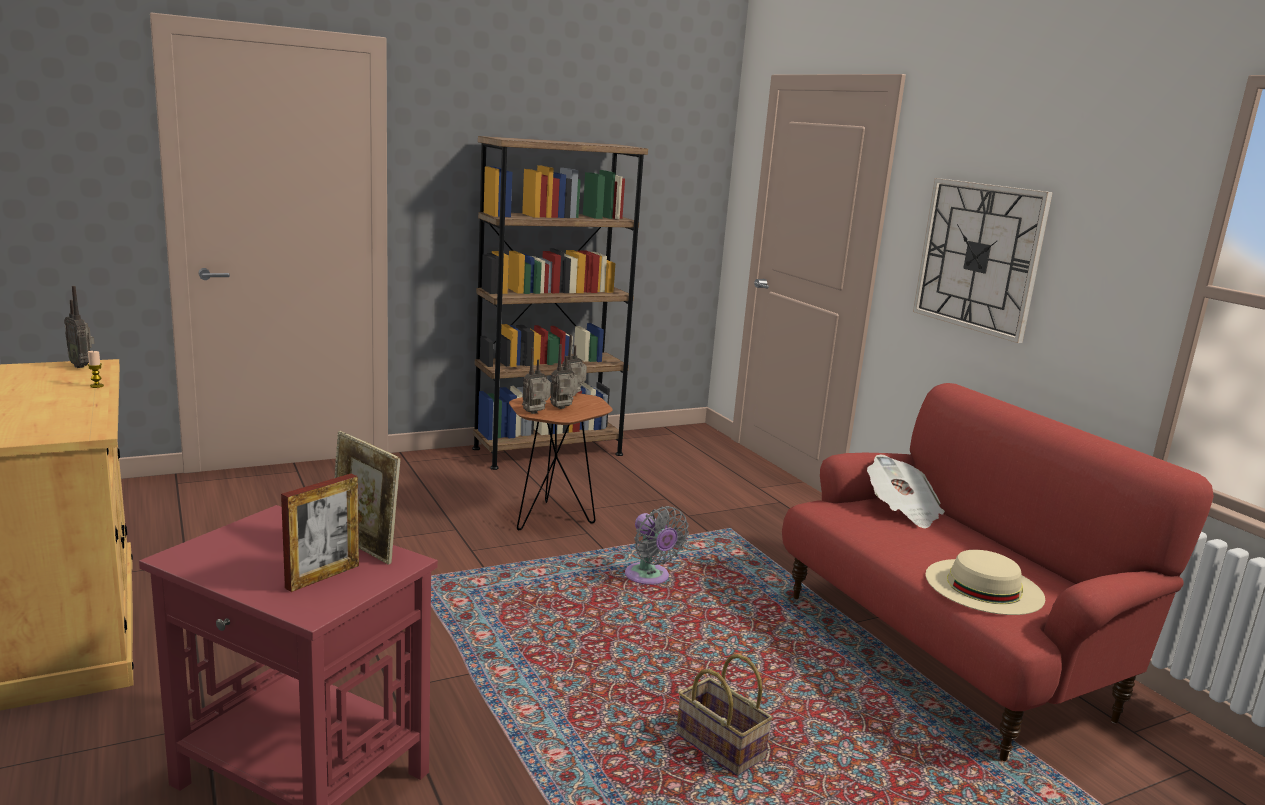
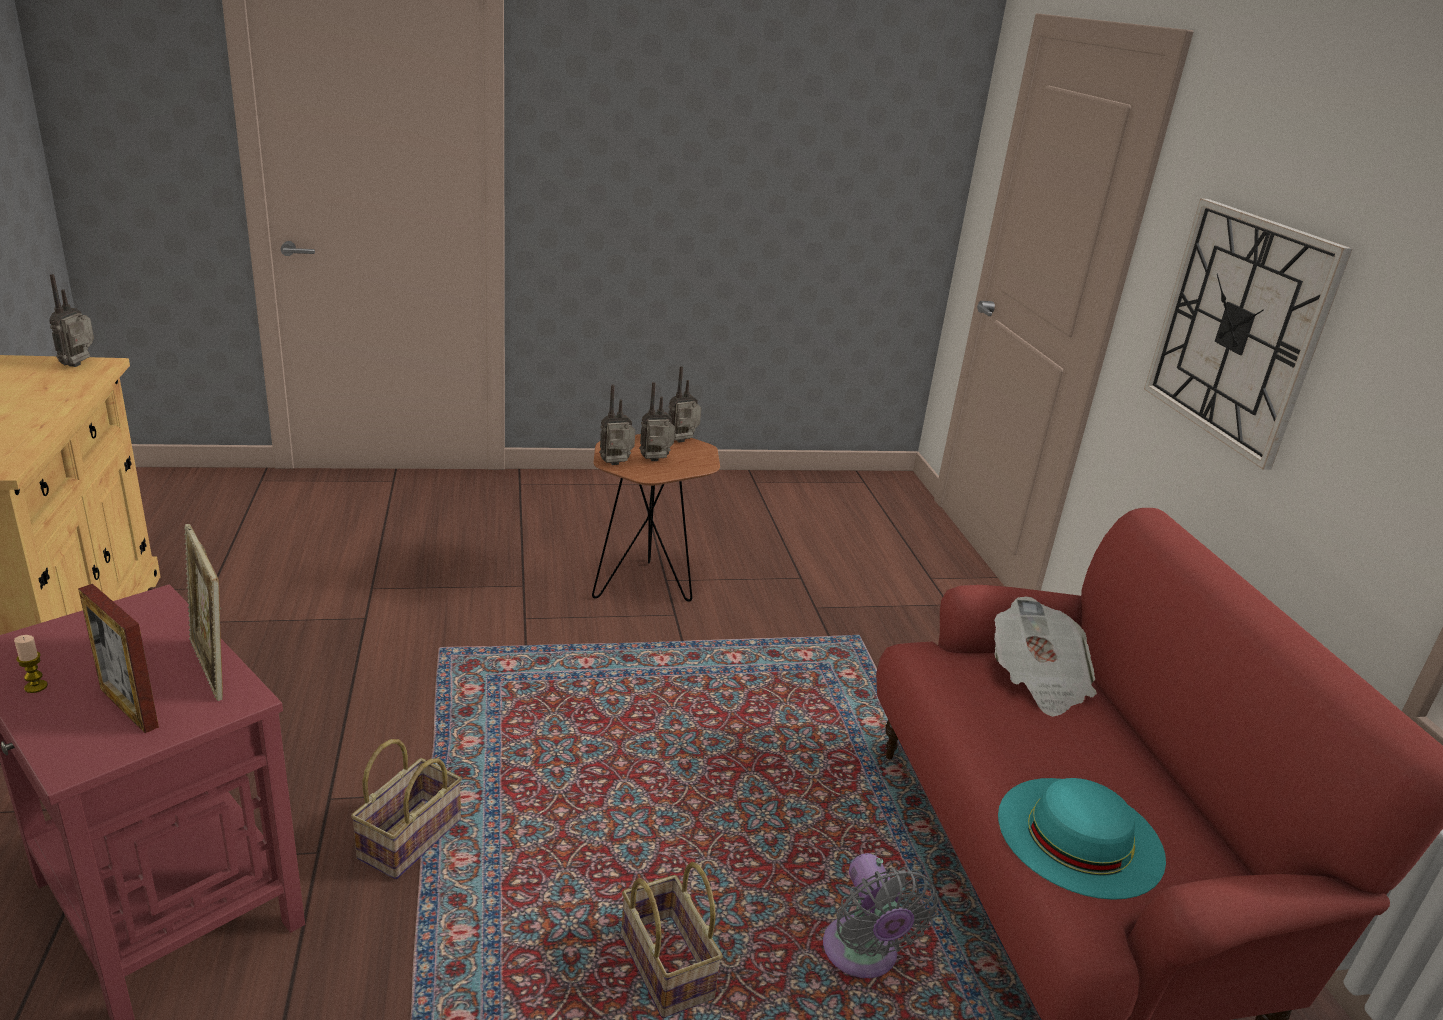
camera: 15 degrees right, 10 degrees up
radio [64,286,95,368] -> radio turned 45 degrees clockwise [49,274,94,367]
candle [88,350,104,388] -> candle moved to [14,635,48,693]
picture frame [281,473,359,592] -> picture frame turned 75 degrees clockwise [78,584,159,733]
brown bookcase [472,136,648,470] -> none
grey fan [625,506,689,585] -> grey fan moved to [823,853,938,978]
beige hat [925,550,1045,615] -> turquoise hat [998,778,1166,900]
none -> basket [351,739,462,880]

